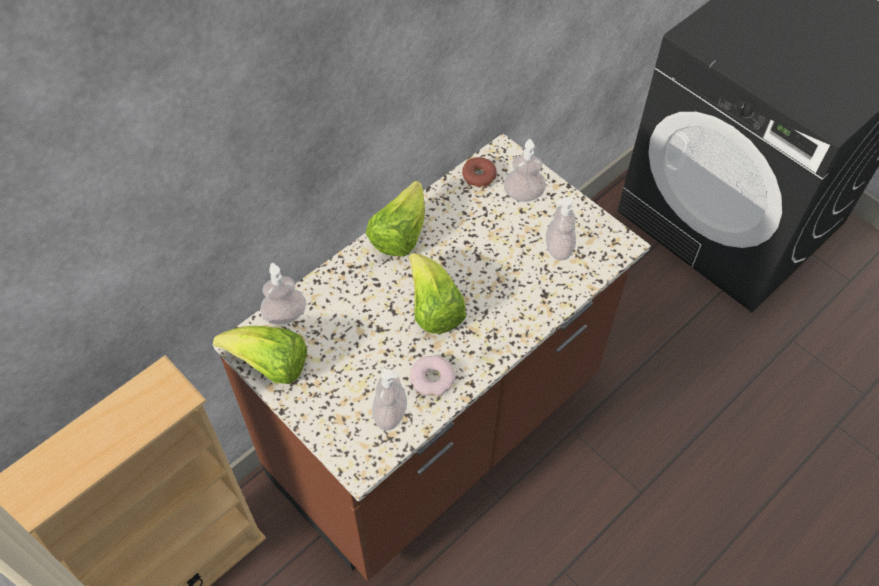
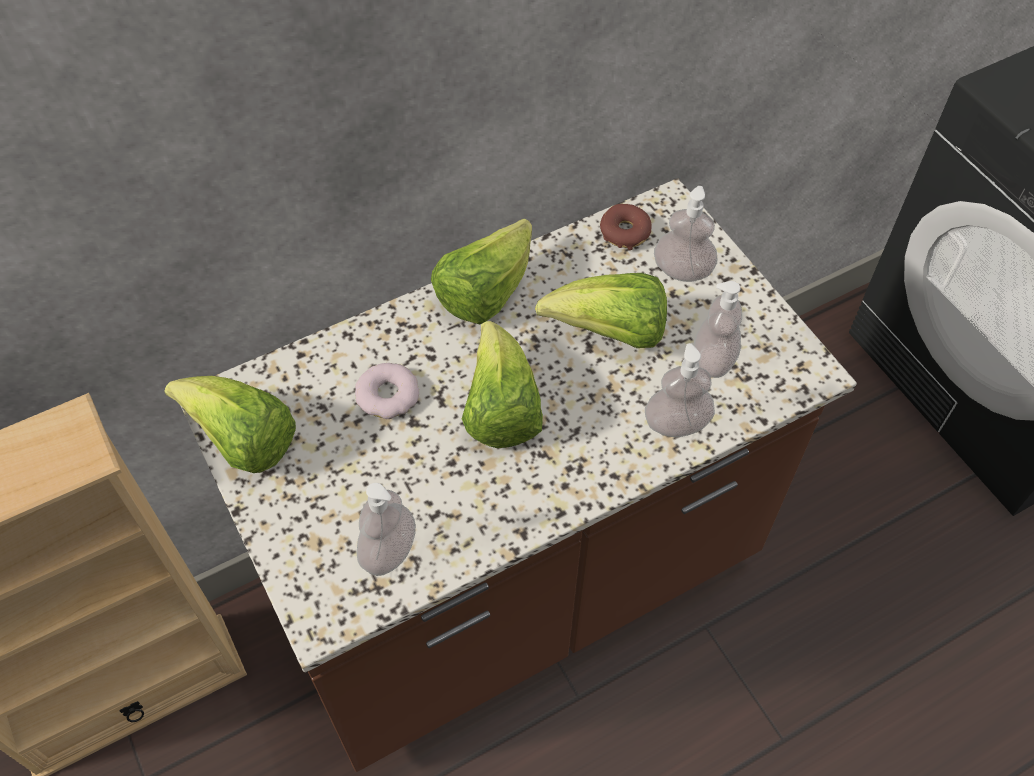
camera: 15 degrees right, 0 degrees up
soap dispenser [260,263,307,325] -> soap dispenser moved to [645,343,715,437]
donut [410,356,456,396] -> donut moved to [355,363,419,419]
none -> lettuce [535,273,667,348]

